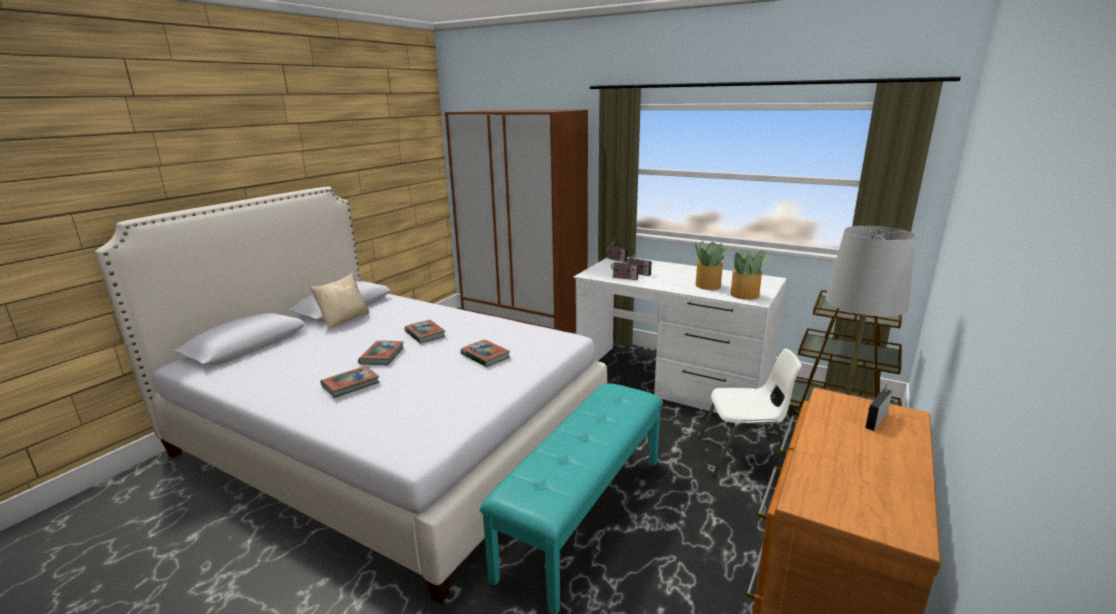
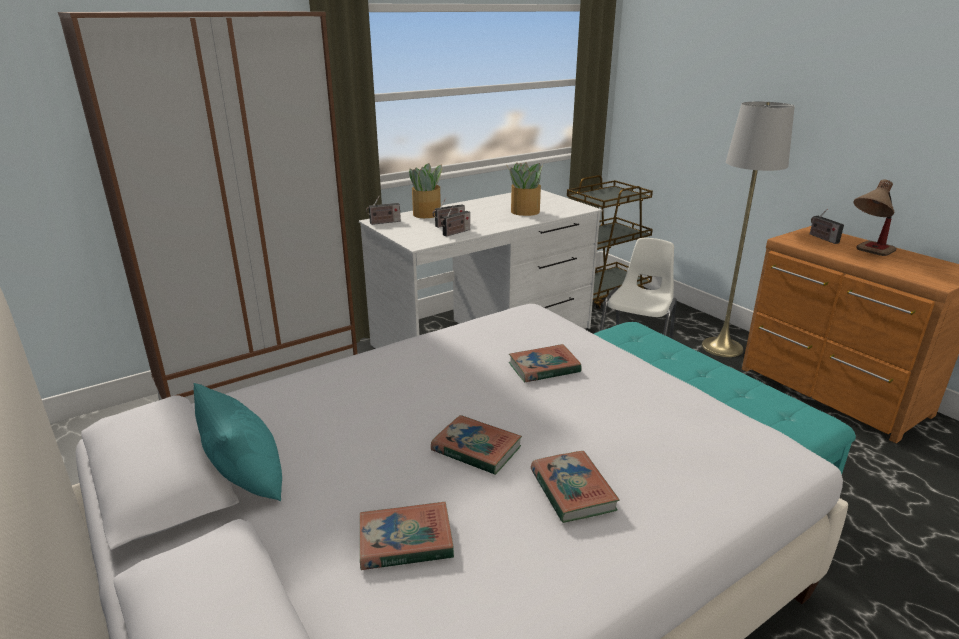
camera: 65 degrees left, 5 degrees up
beige pillow [310,273,369,329] -> turquoise pillow [193,383,282,501]
book [405,320,446,344] -> book moved to [360,502,454,570]
potted plant [730,251,770,300] -> potted plant moved to [409,163,442,218]
none -> table lamp [854,180,897,256]

